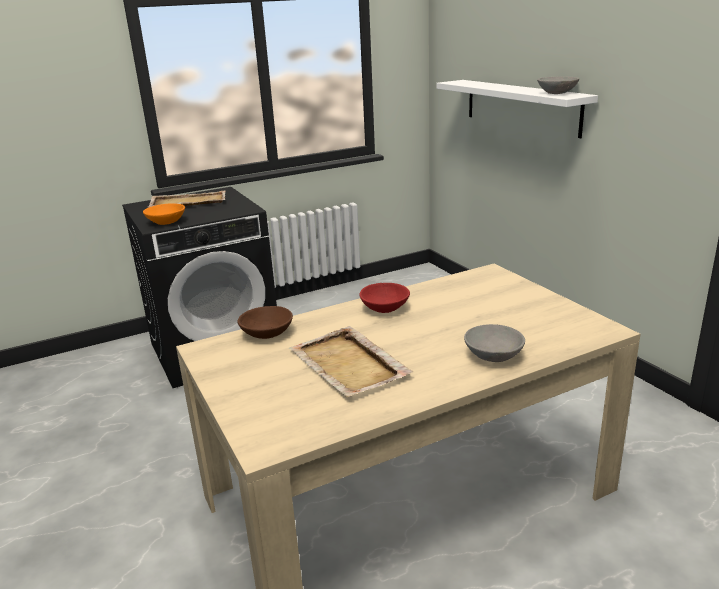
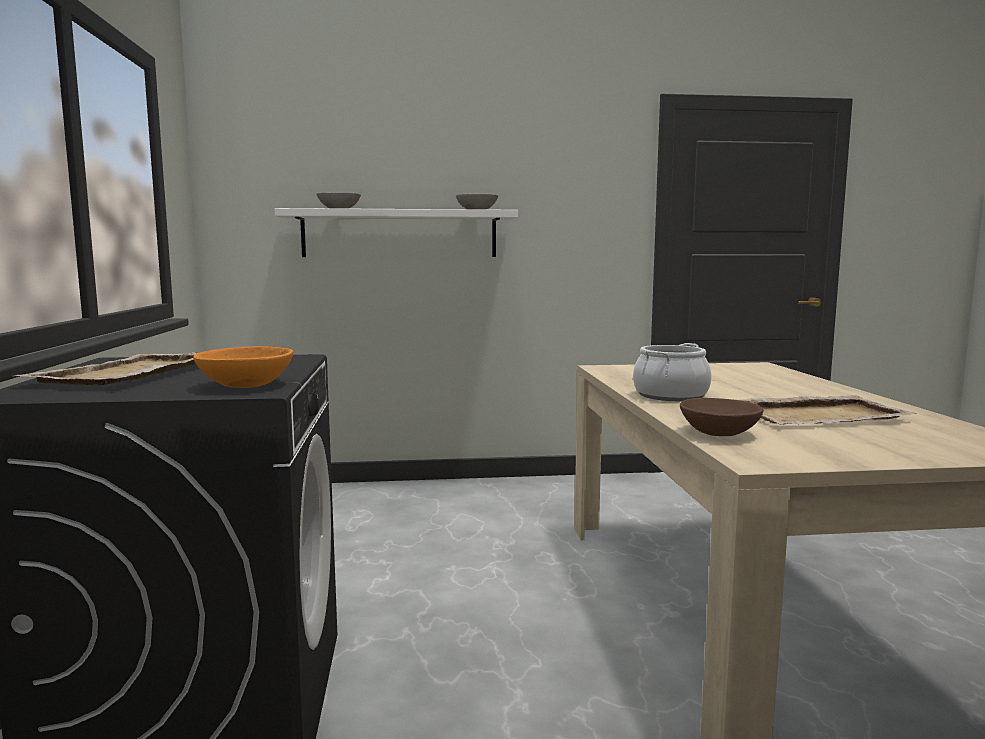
camera: 70 degrees left, 15 degrees down
red bowl [360,283,410,313] -> cooking pot [633,343,711,401]
grey bowl [464,324,525,362] -> grey bowl moved to [316,192,361,209]

